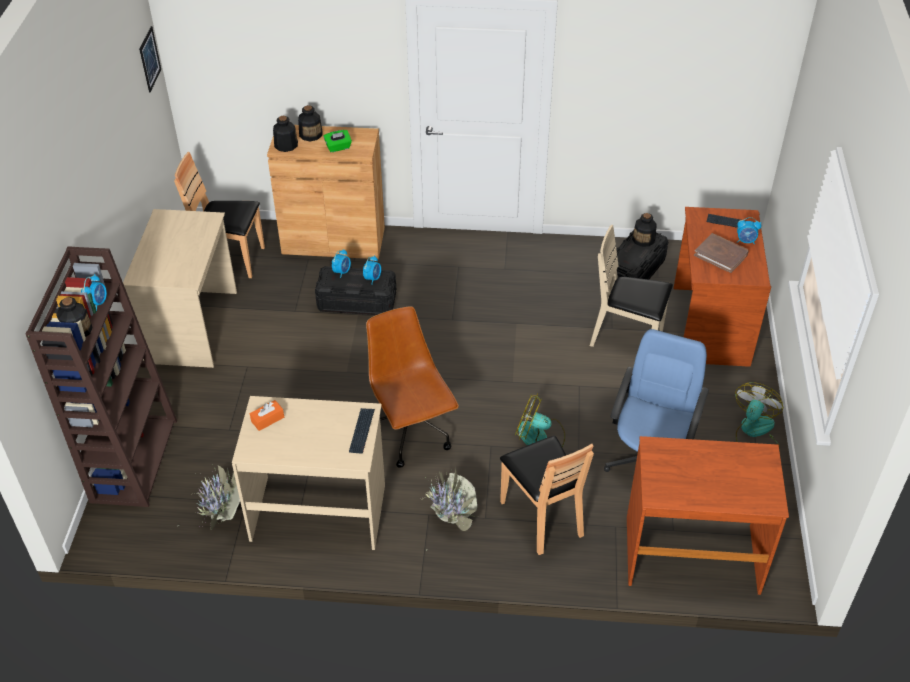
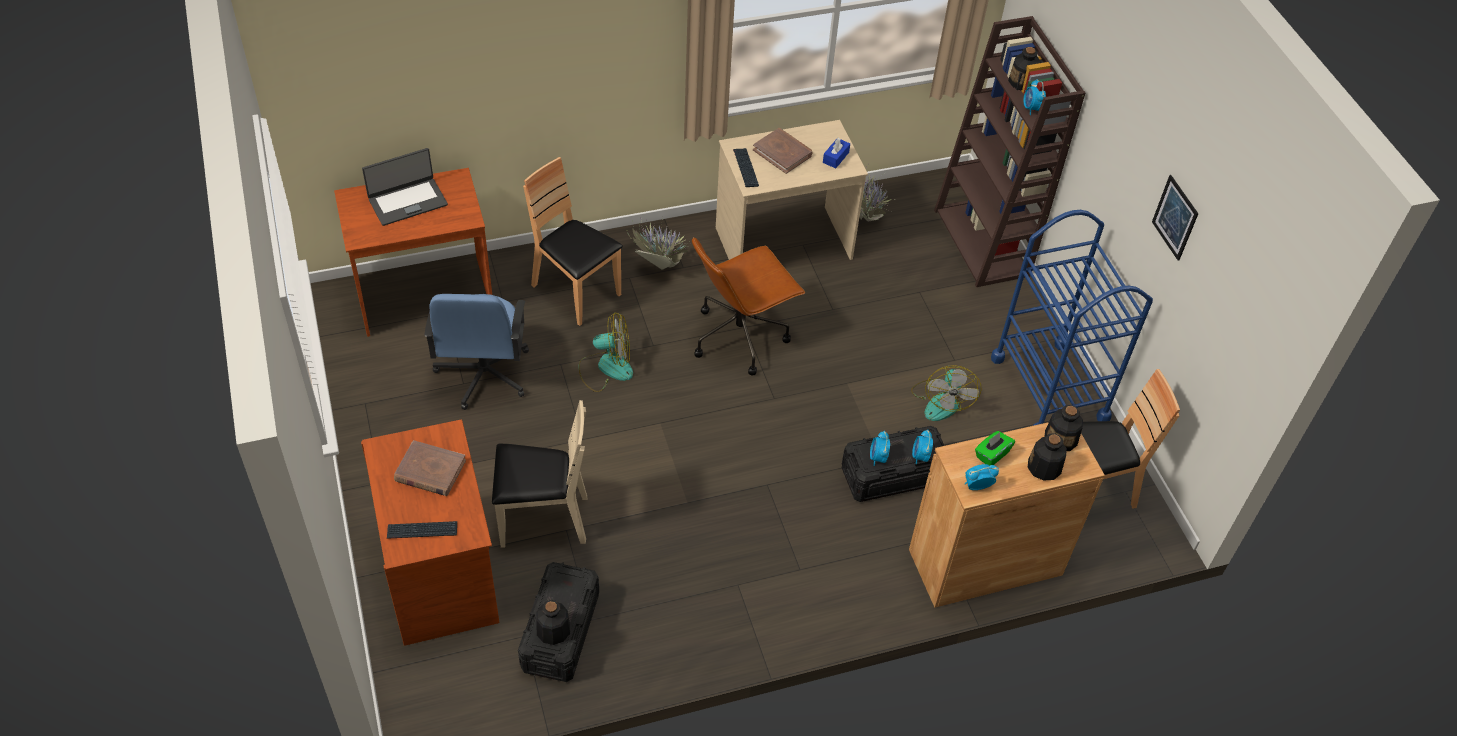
camera: 155 degrees right, 5 degrees up
beige desk [123,209,237,368] -> blue cart [991,210,1153,426]
picture [139,26,161,93] -> picture moved to [1152,175,1198,261]
orange tissue box [250,400,284,431] -> blue tissue box [823,137,850,168]
brown office chair [366,306,459,468] -> brown office chair turned 105 degrees clockwise [692,237,805,376]
fan [735,382,783,447] -> fan moved to [911,365,981,421]
alarm clock [737,217,761,244] -> alarm clock moved to [965,464,999,490]
none -> laptop [362,148,448,226]
none -> brown book [753,128,813,174]

